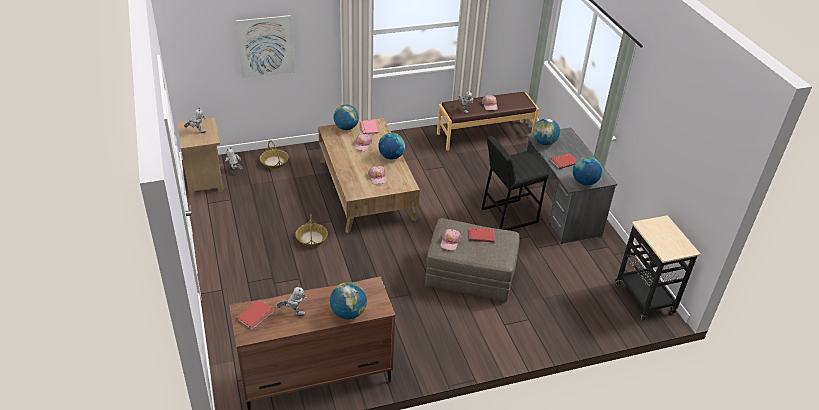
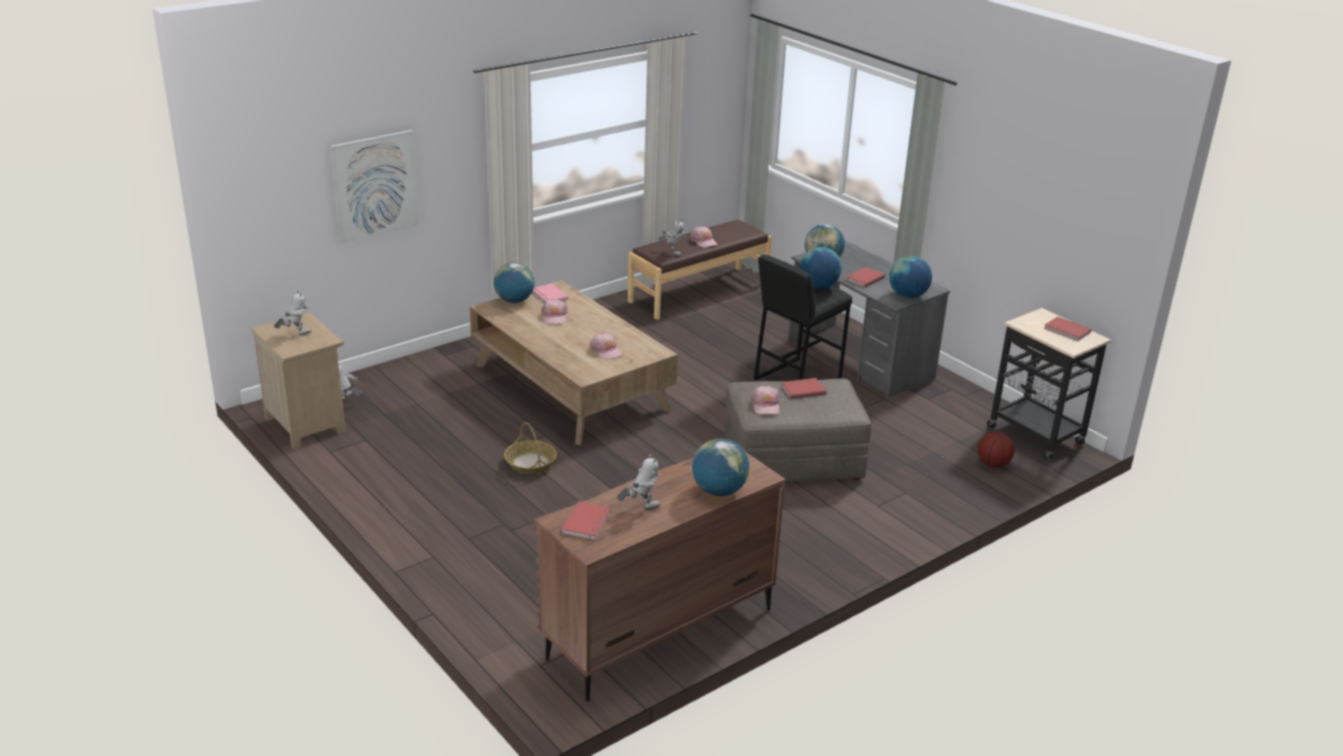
camera: 20 degrees left, 10 degrees down
basket [260,140,289,169] -> none
globe [378,133,405,159] -> globe moved to [800,247,842,289]
none -> basketball [977,432,1015,468]
none -> red book [1044,317,1092,341]

